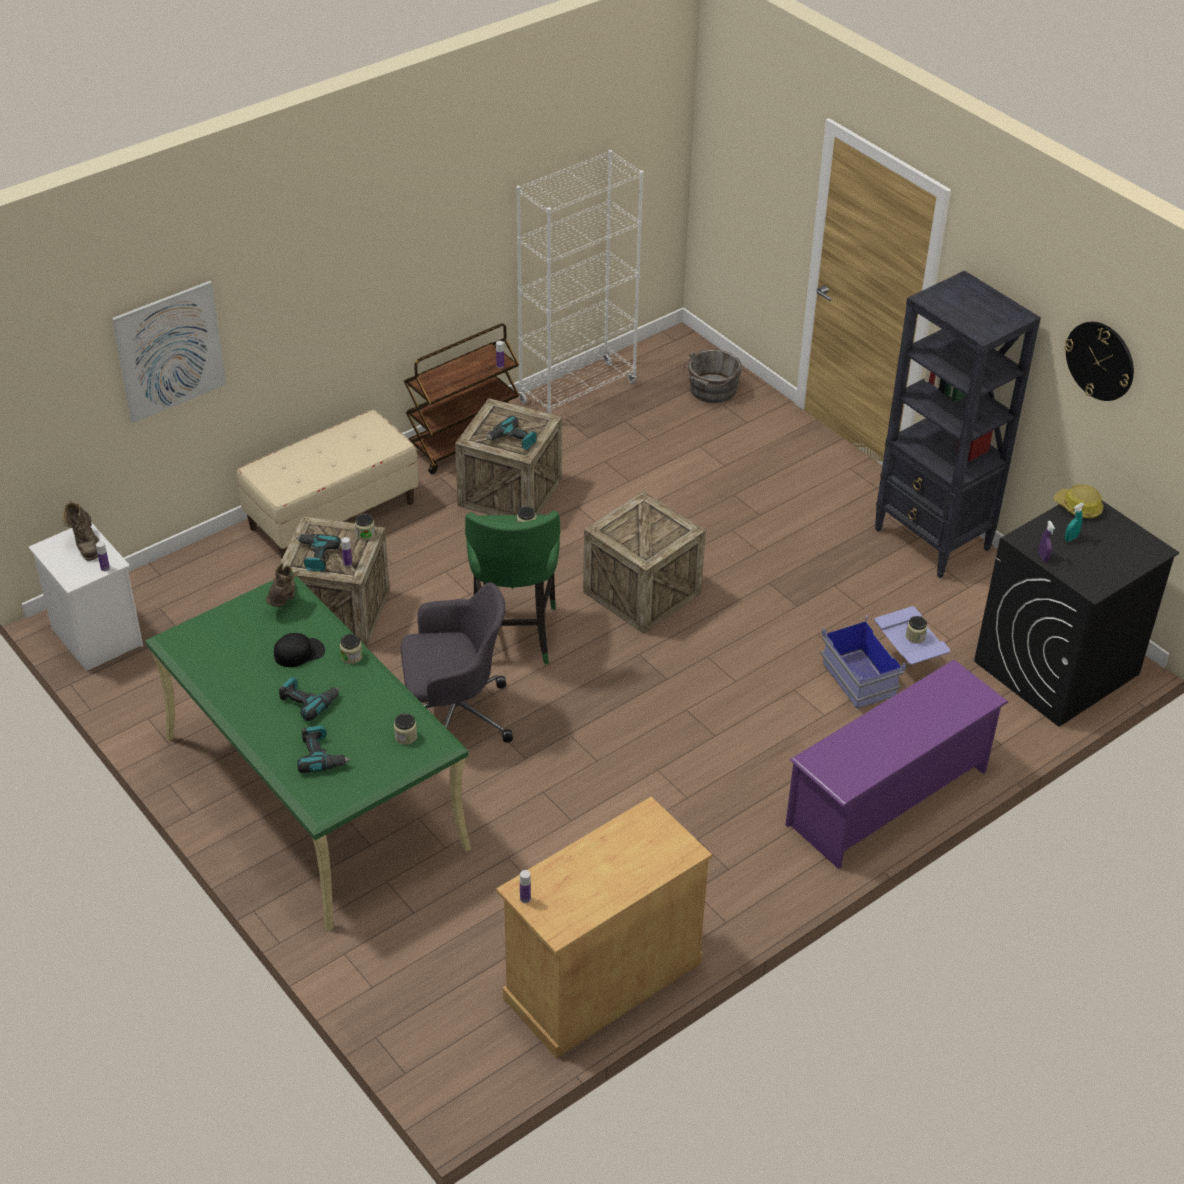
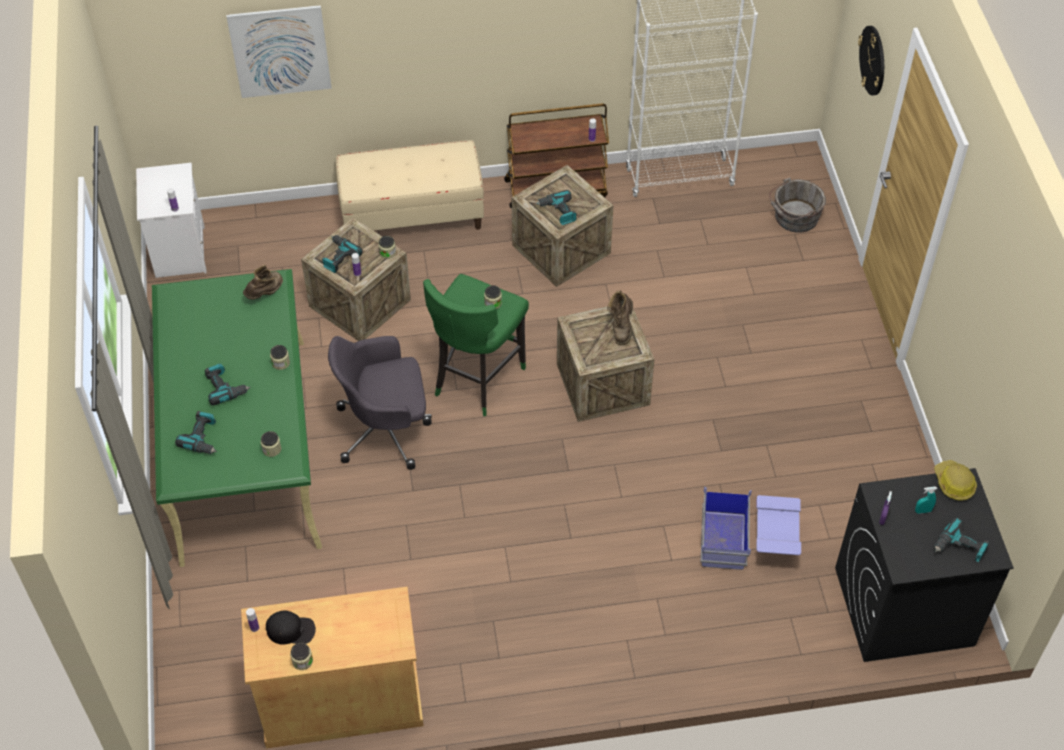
camera: 30 degrees right, 10 degrees up
brown boot [62,501,99,561] -> brown boot moved to [607,291,633,345]
black cap [274,633,325,667] -> black cap moved to [266,610,316,645]
grey office chair [401,582,513,743] -> grey office chair turned 150 degrees clockwise [328,336,432,470]
purple shoe rack [785,660,1008,869] -> none
black bookcase [875,270,1041,578] -> none
jar [906,616,927,643] -> jar moved to [290,643,313,670]
wall clock [1065,321,1134,401] -> wall clock moved to [858,26,884,96]
none -> power drill [934,517,989,562]

